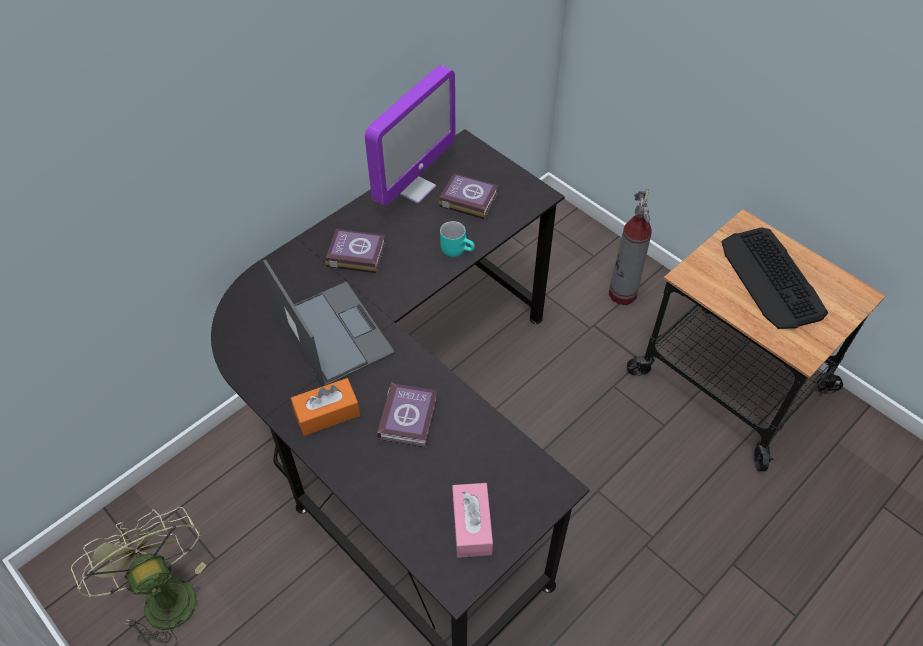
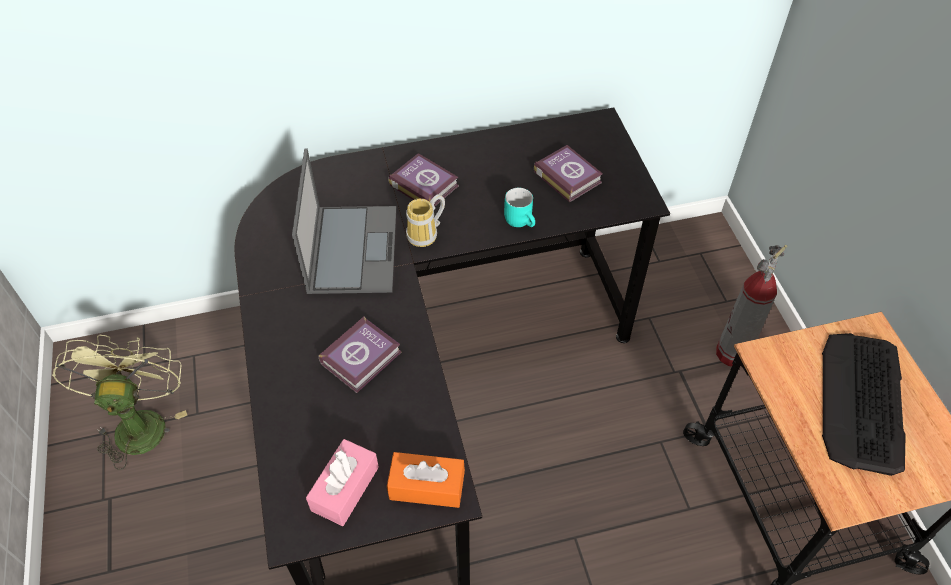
camera: 30 degrees right, 0 degrees up
orange tissue box [291,378,360,436] -> orange tissue box moved to [387,452,465,508]
monitor [365,65,455,206] -> none
none -> mug [406,194,445,247]

